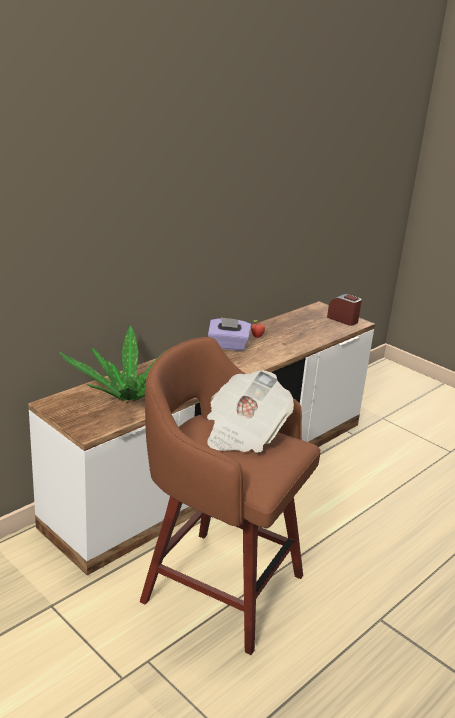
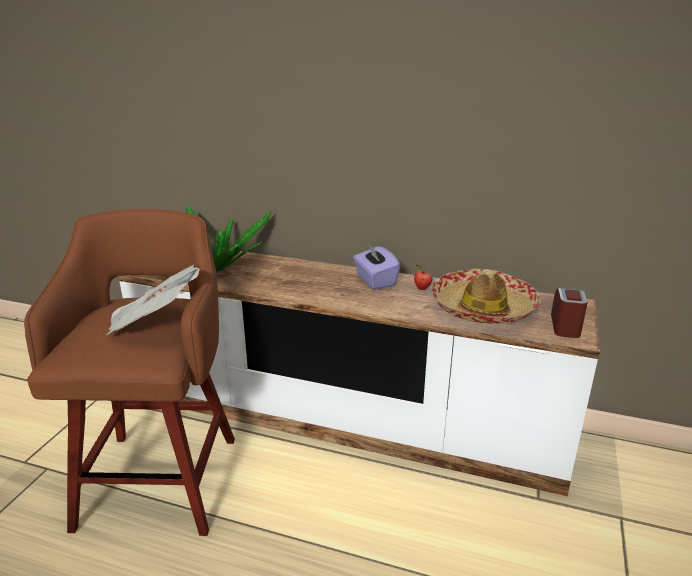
camera: 65 degrees right, 0 degrees up
none -> hat [431,269,541,324]

